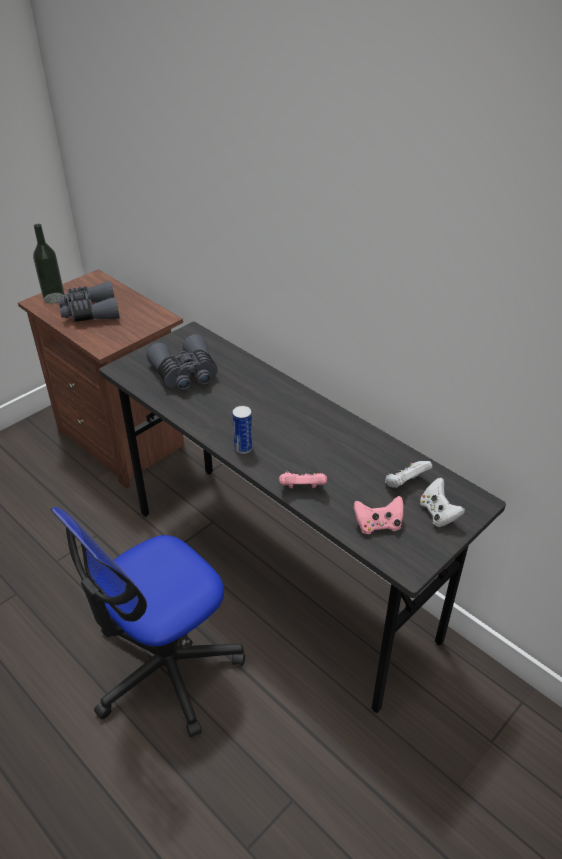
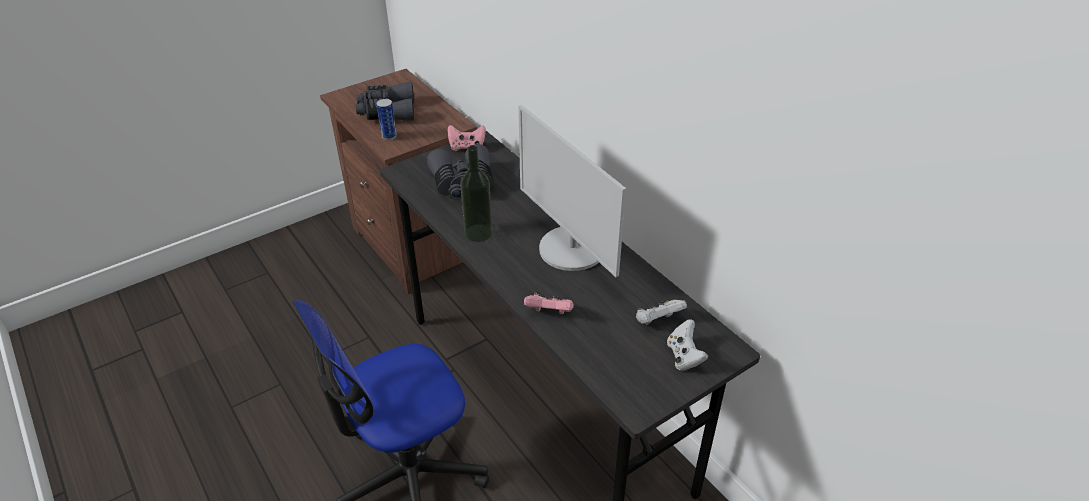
camera: 10 degrees right, 0 degrees up
bottle [33,224,65,303] -> bottle moved to [460,145,492,242]
can [232,406,253,454] -> can moved to [376,99,397,140]
pink game controller [354,496,403,534] -> pink game controller moved to [448,125,486,151]
none -> monitor [518,105,626,277]

